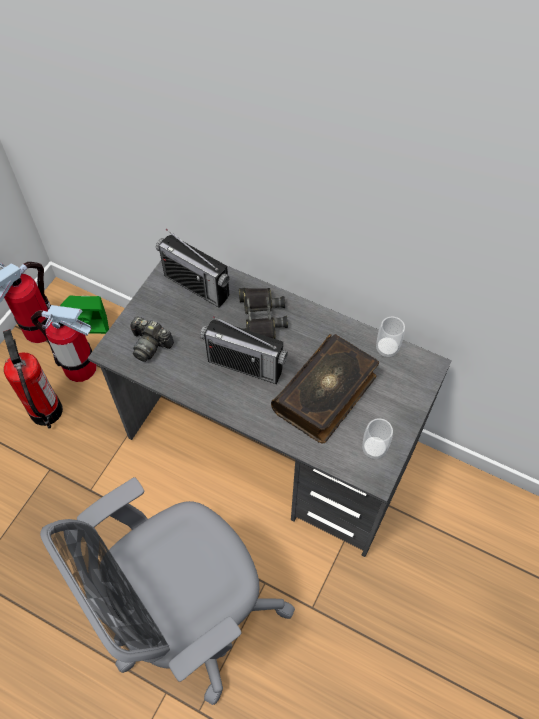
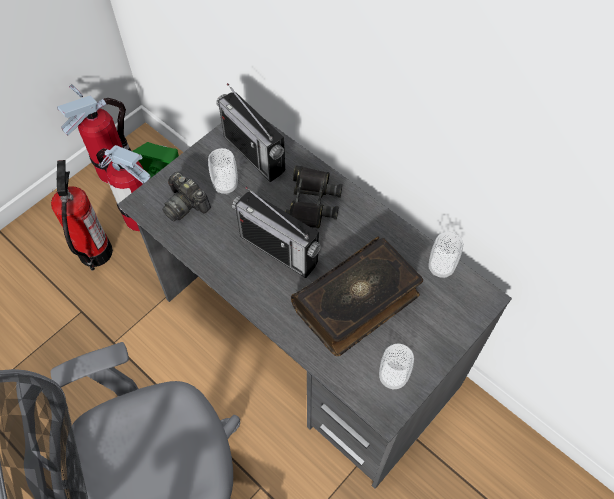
camera: 15 degrees right, 0 degrees up
none -> cup [208,148,238,195]

